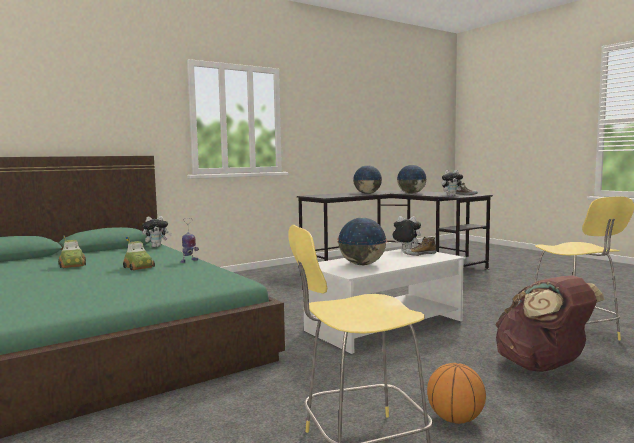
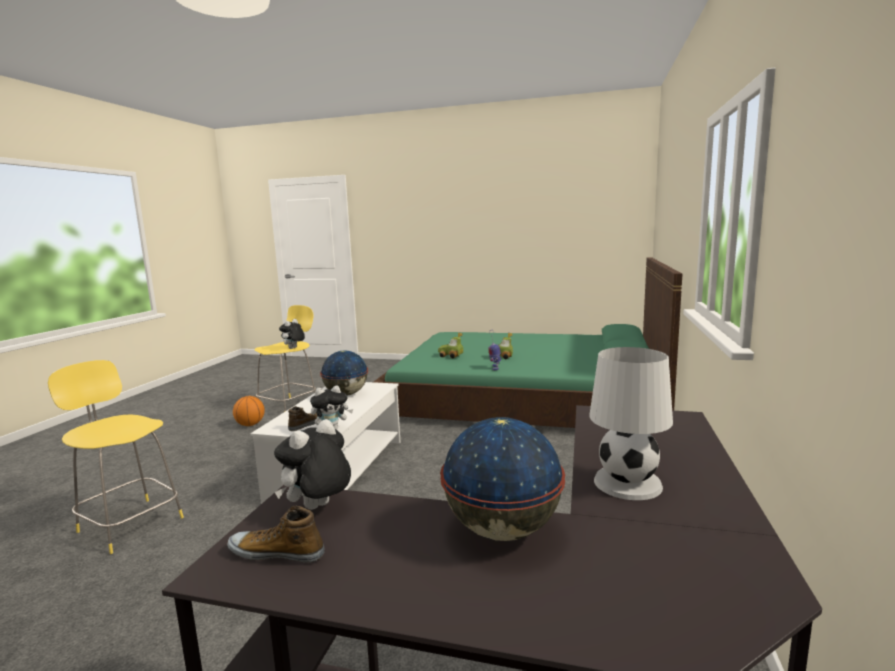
camera: 140 degrees right, 5 degrees up
toy car [58,235,86,268] -> toy car moved to [438,333,463,358]
plush toy [142,216,172,247] -> plush toy moved to [279,319,305,349]
globe [353,165,382,194] -> white table lamp [589,347,673,500]
brown backpack [496,276,605,372] -> none

